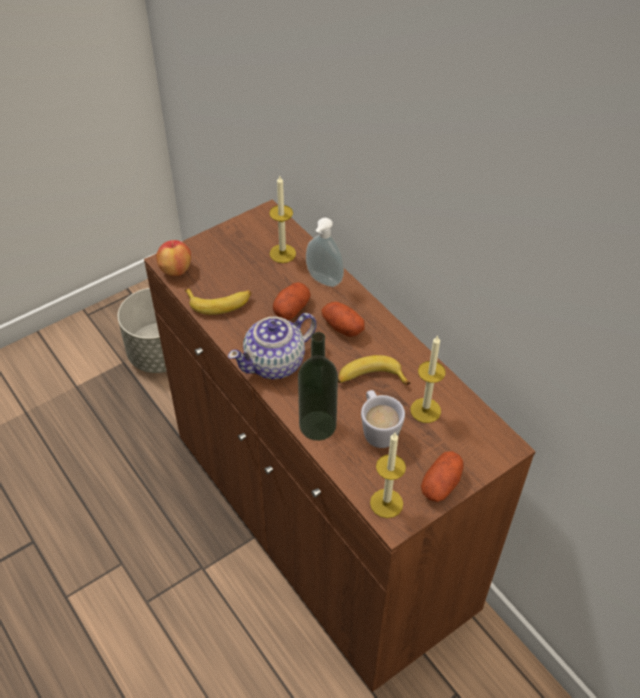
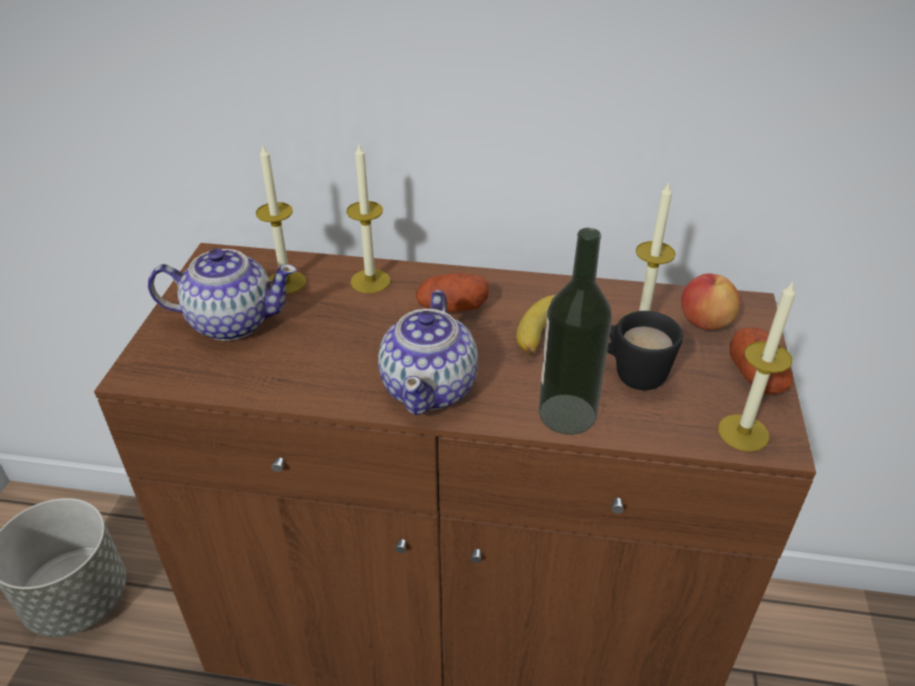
camera: 45 degrees left, 10 degrees down
apple [156,240,191,276] -> apple moved to [681,273,740,330]
banana [185,288,252,315] -> none
potato [273,282,311,320] -> none
soap dispenser [306,218,344,287] -> candle [346,144,391,293]
white mug [361,390,405,448] -> black mug [607,311,683,390]
none -> teapot [148,248,297,341]

